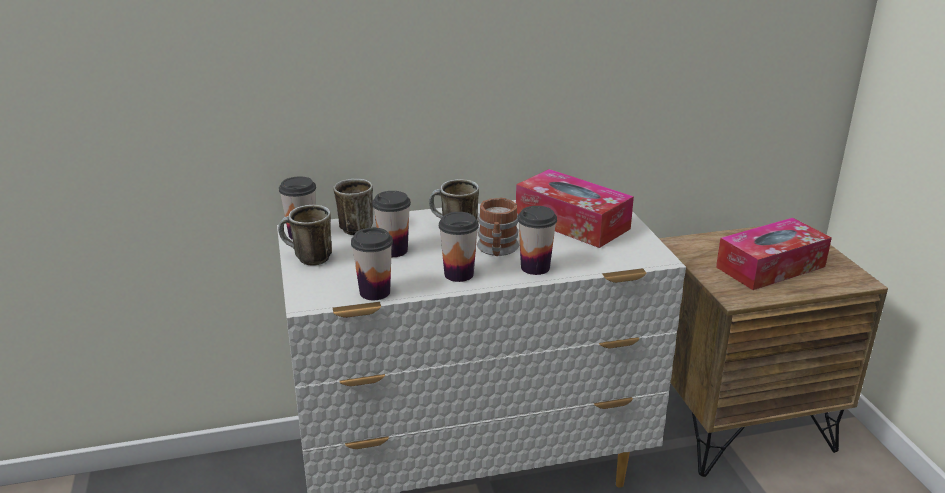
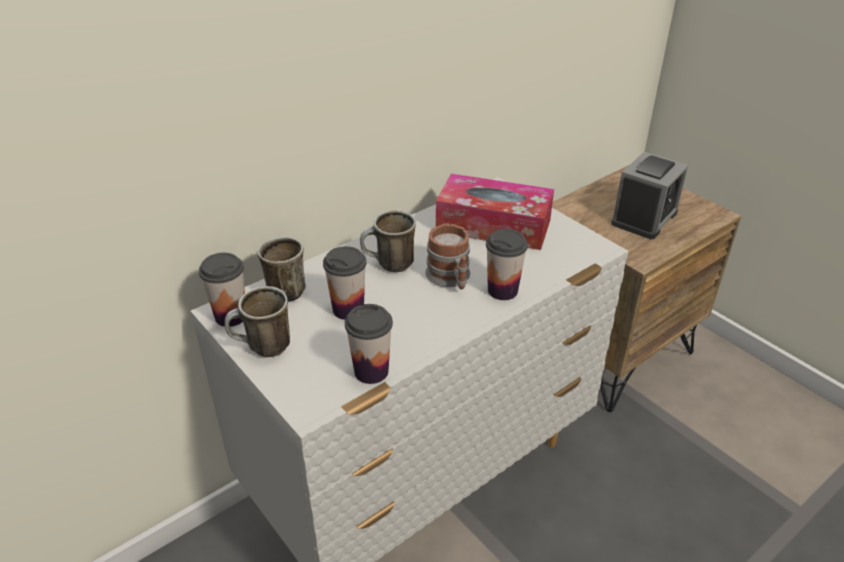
camera: 25 degrees left, 10 degrees up
cup [439,212,479,282] -> none
tissue box [716,218,832,290] -> alarm clock [611,152,688,239]

